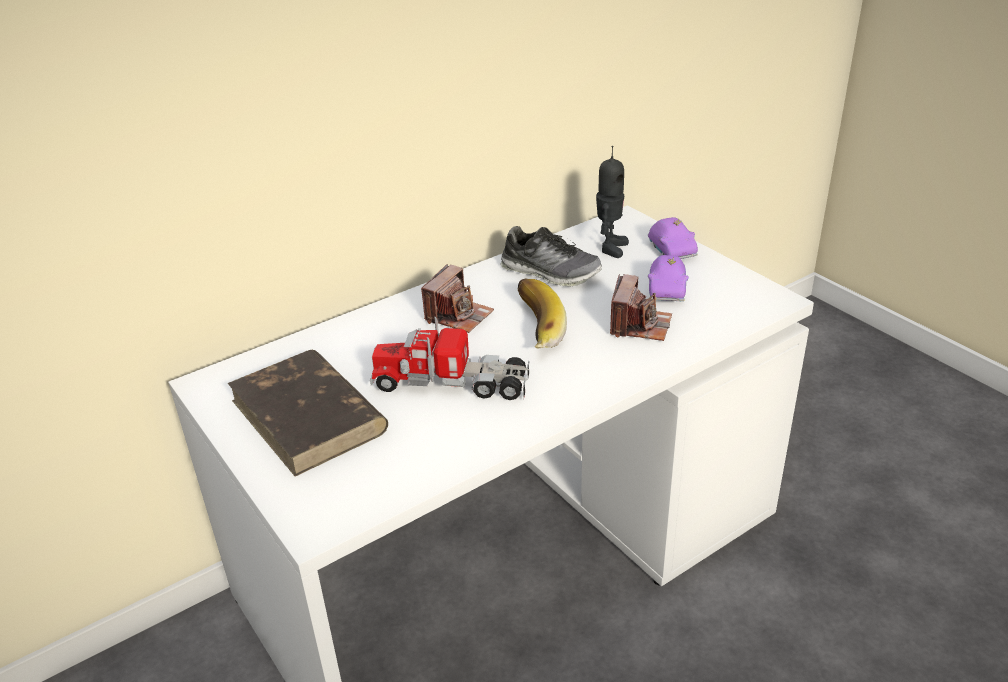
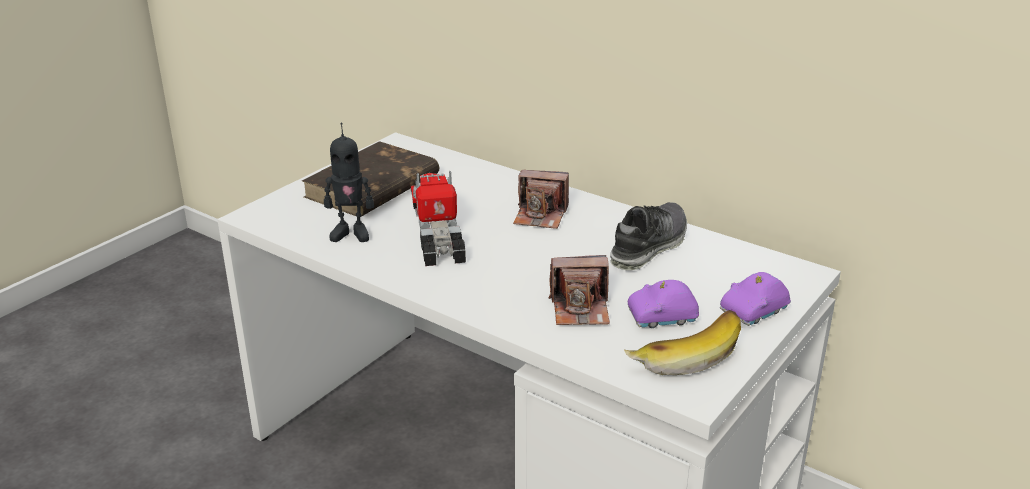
camera: 70 degrees right, 5 degrees down
shoe [500,226,602,287] -> shoe turned 150 degrees counterclockwise [610,202,687,271]
banana [518,278,567,349] -> banana moved to [624,310,741,375]
toy robot [596,146,629,258] -> toy robot moved to [324,123,374,242]

